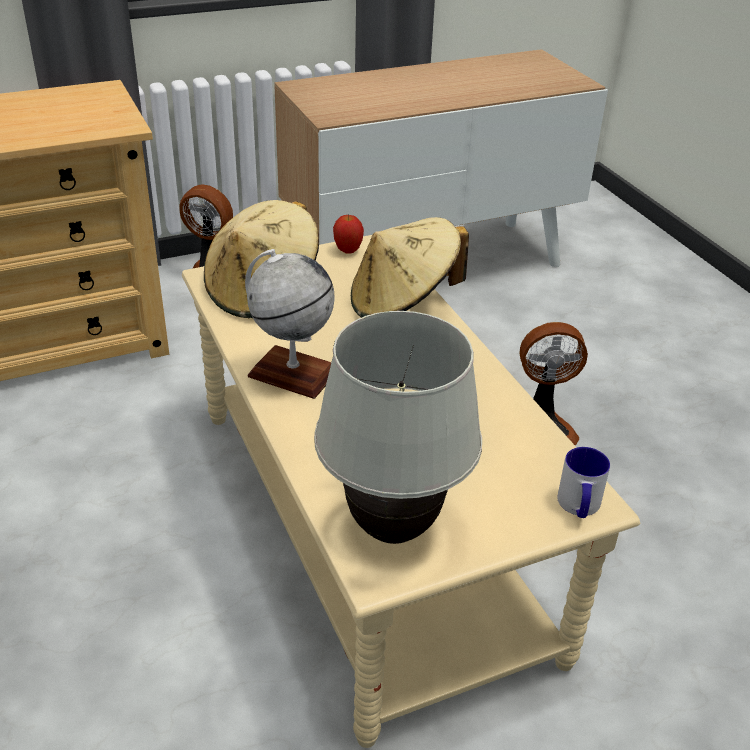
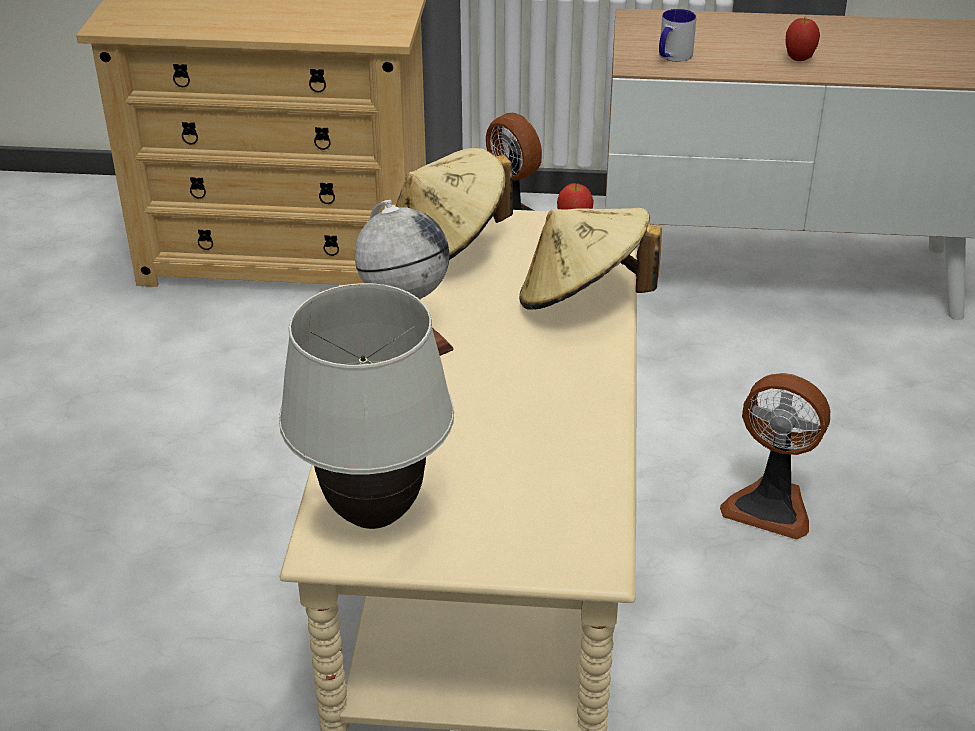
camera: 30 degrees right, 0 degrees up
mug [557,447,610,518] -> mug moved to [659,9,696,62]
none -> apple [785,17,820,61]

